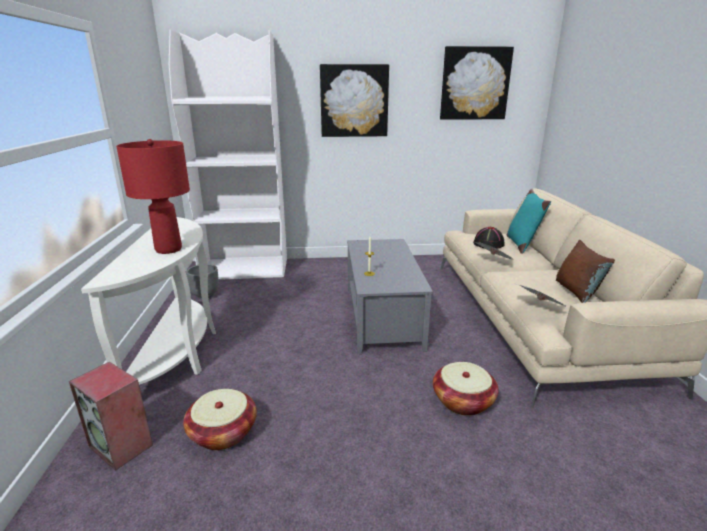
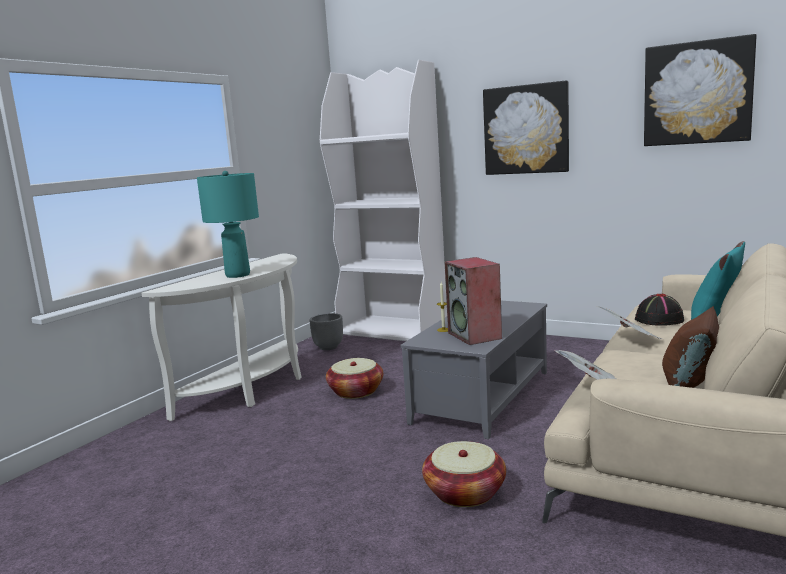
camera: 35 degrees right, 10 degrees down
speaker [69,362,153,470] -> speaker moved to [445,257,502,345]
red table lamp [116,139,190,254] -> turquoise table lamp [197,171,259,278]
basket [183,389,257,450] -> basket moved to [326,358,383,399]

